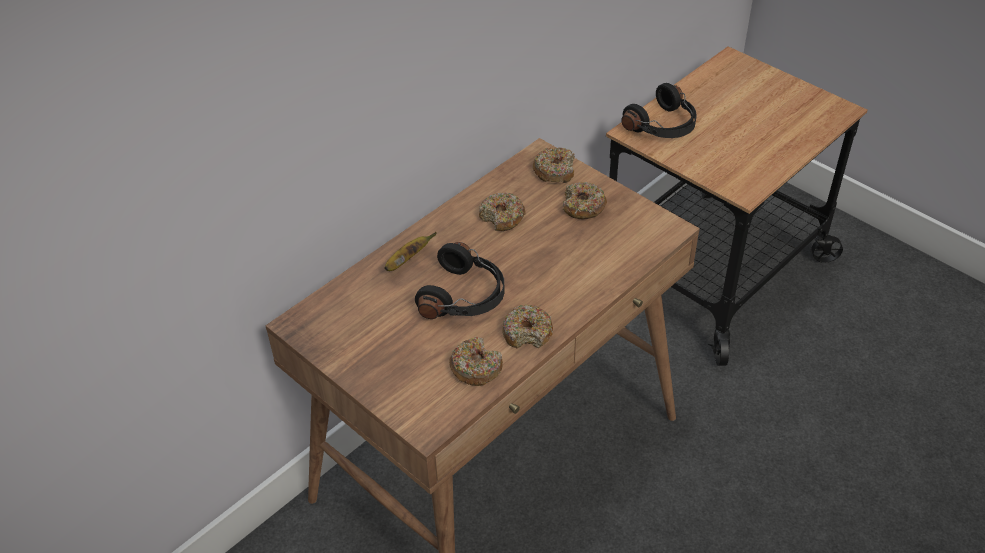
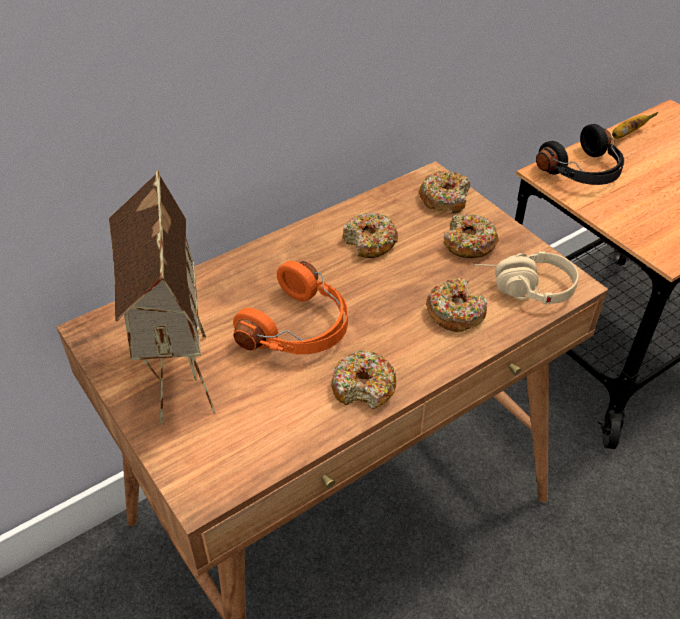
camera: 10 degrees right, 0 degrees up
banana [384,232,437,271] -> banana moved to [612,112,658,139]
black headphones [415,242,504,319] -> orange headphones [233,261,348,354]
donut [449,337,503,386] -> donut moved to [426,278,487,332]
none -> toy house [109,170,215,425]
none -> beige headphones [475,251,579,305]

